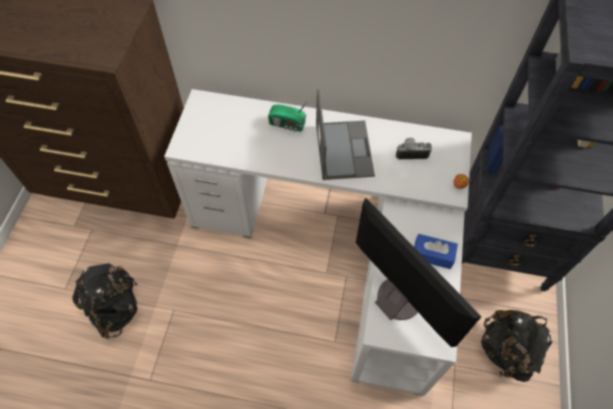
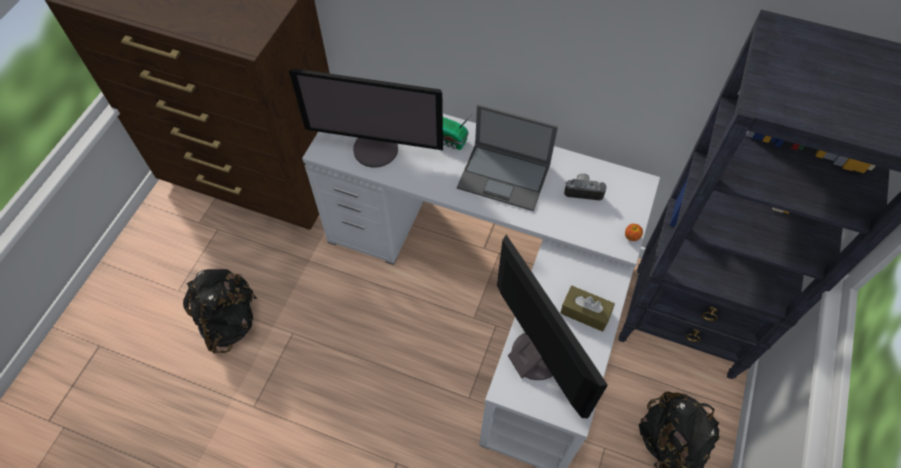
camera: 10 degrees right, 0 degrees up
laptop [316,89,375,180] -> laptop turned 105 degrees clockwise [457,104,558,211]
blue tissue box [414,234,458,269] -> brown tissue box [560,286,615,332]
none -> monitor [289,68,443,168]

